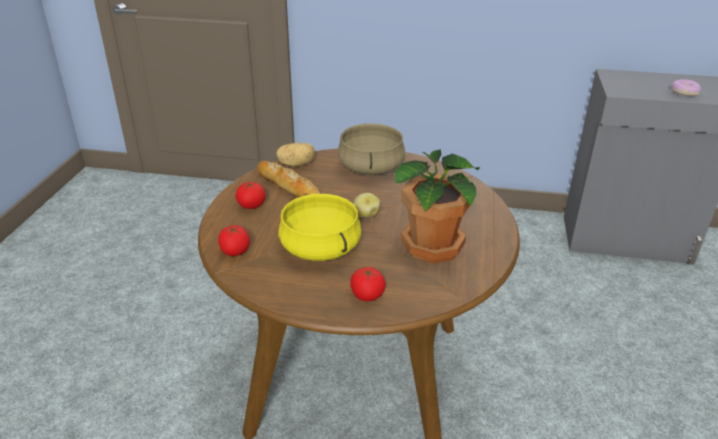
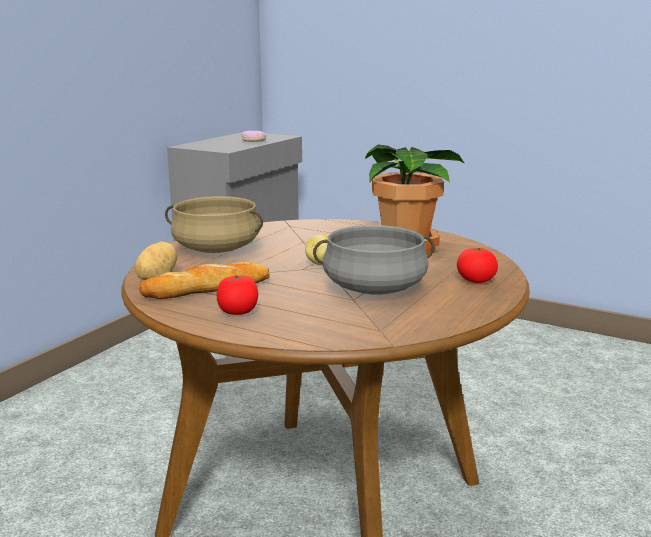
camera: 70 degrees left, 15 degrees down
tomato [218,225,250,256] -> none
yellow cooking pot [278,194,361,261] -> grey cooking pot [313,225,435,294]

